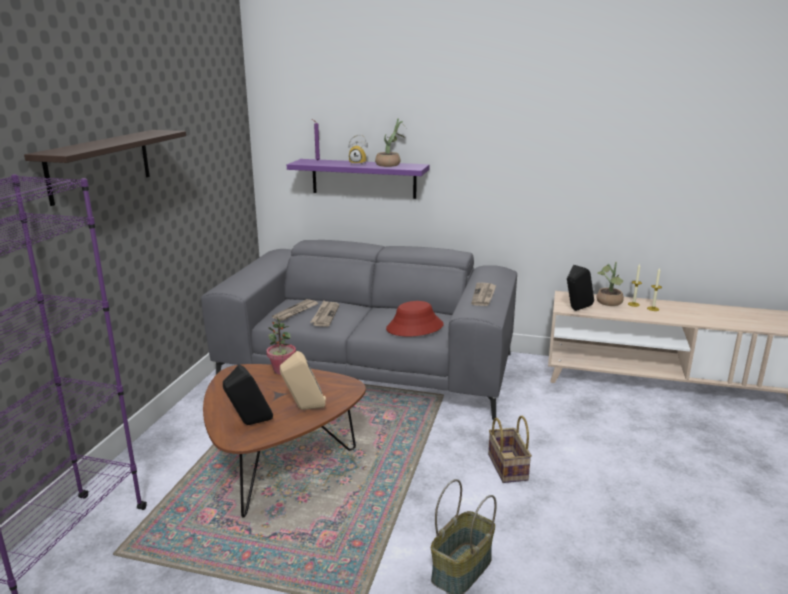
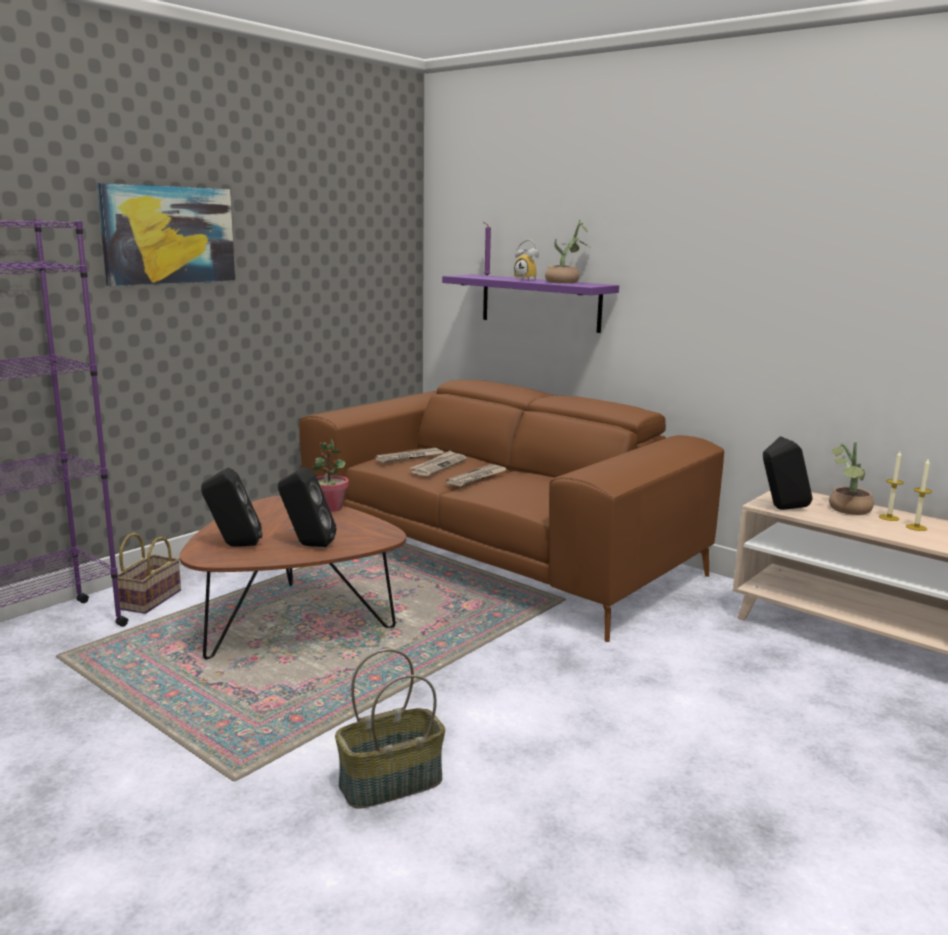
camera: 25 degrees right, 5 degrees down
shelf [24,130,186,206] -> picture [97,183,235,286]
grey sofa [201,240,517,420] -> brown sofa [299,380,724,642]
beige speaker [280,351,326,410] -> black speaker [278,467,337,547]
red hat [386,301,444,336] -> none
newspaper [471,283,496,306] -> newspaper moved to [446,464,507,486]
basket [488,416,532,483] -> basket moved to [117,533,181,614]

